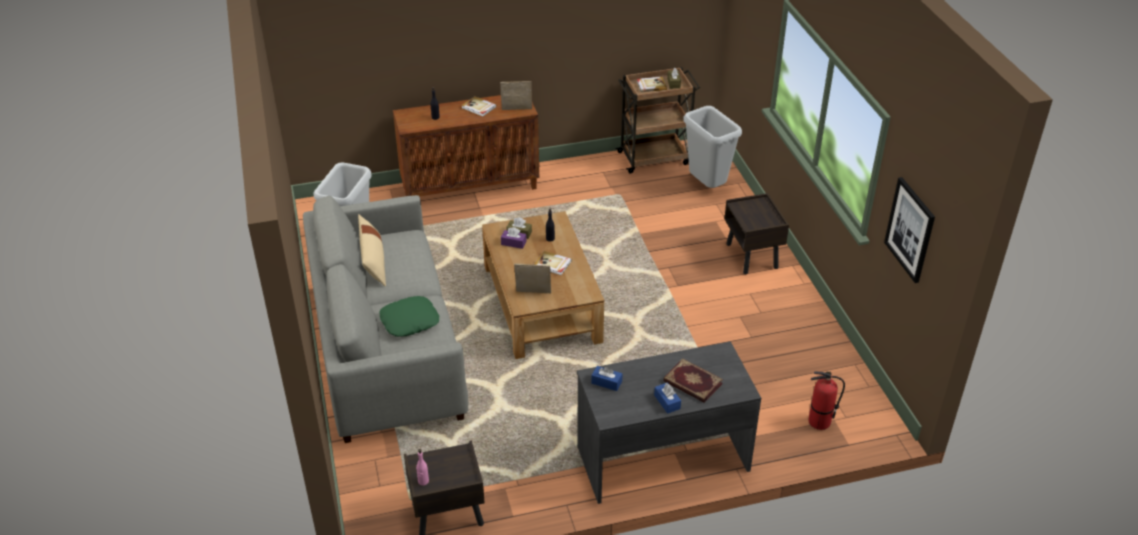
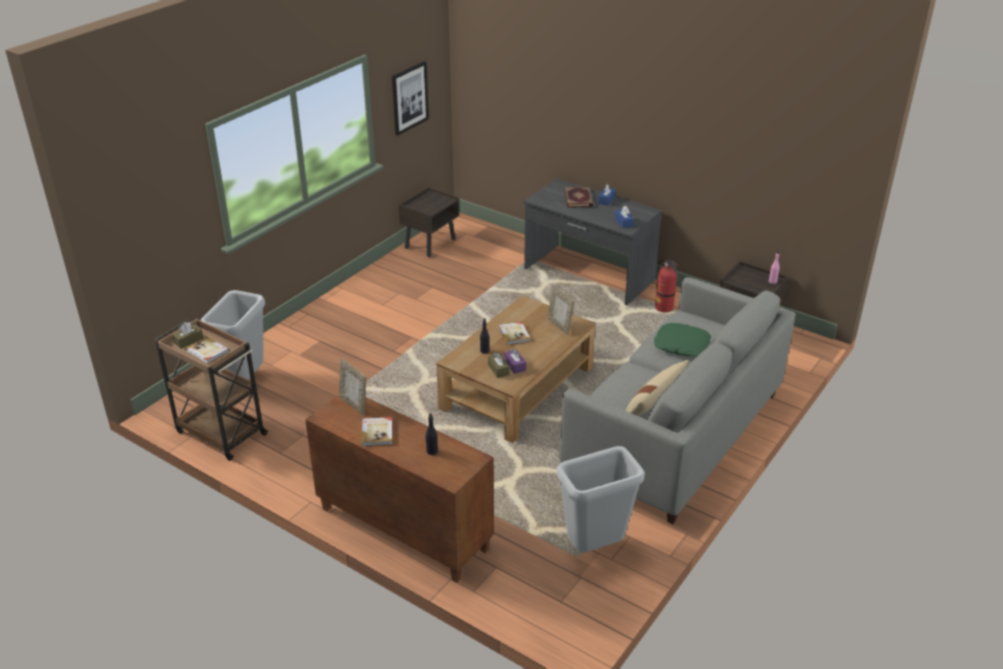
camera: 130 degrees left, 5 degrees down
brown nightstand [724,193,789,274] -> brown nightstand moved to [399,187,459,257]
fire extinguisher [808,371,845,430] -> fire extinguisher moved to [655,259,678,313]

